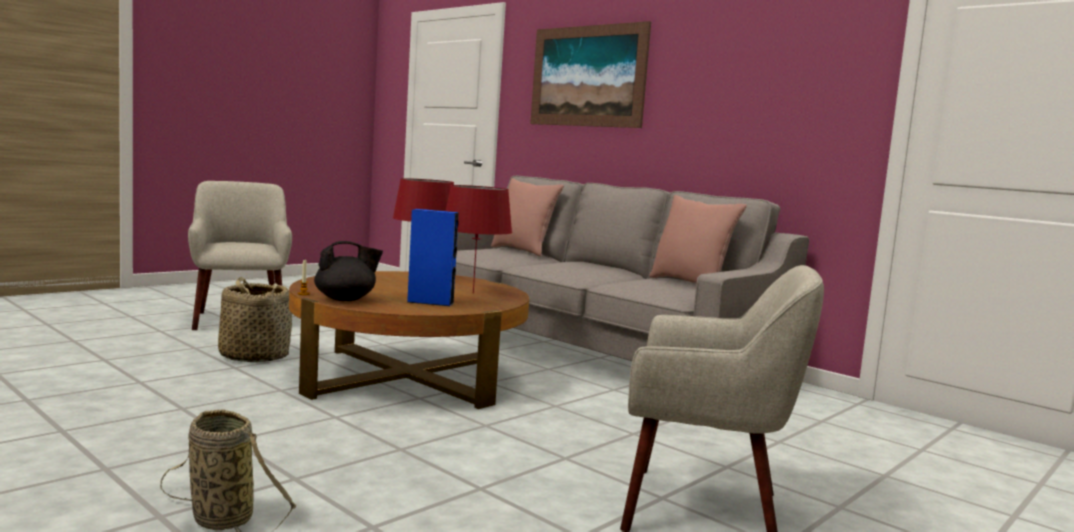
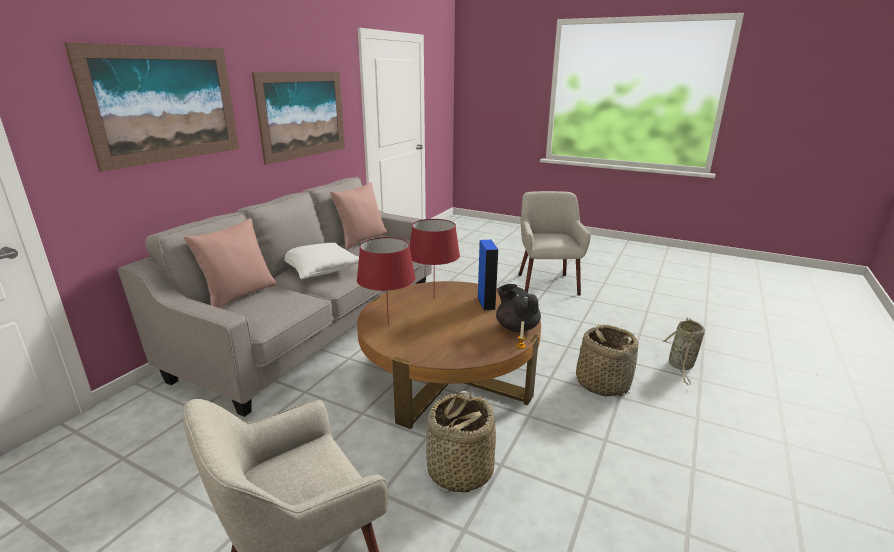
camera: 105 degrees left, 15 degrees up
none -> picture [252,72,345,165]
none -> white pillow [284,243,359,279]
none -> basket [576,324,639,396]

